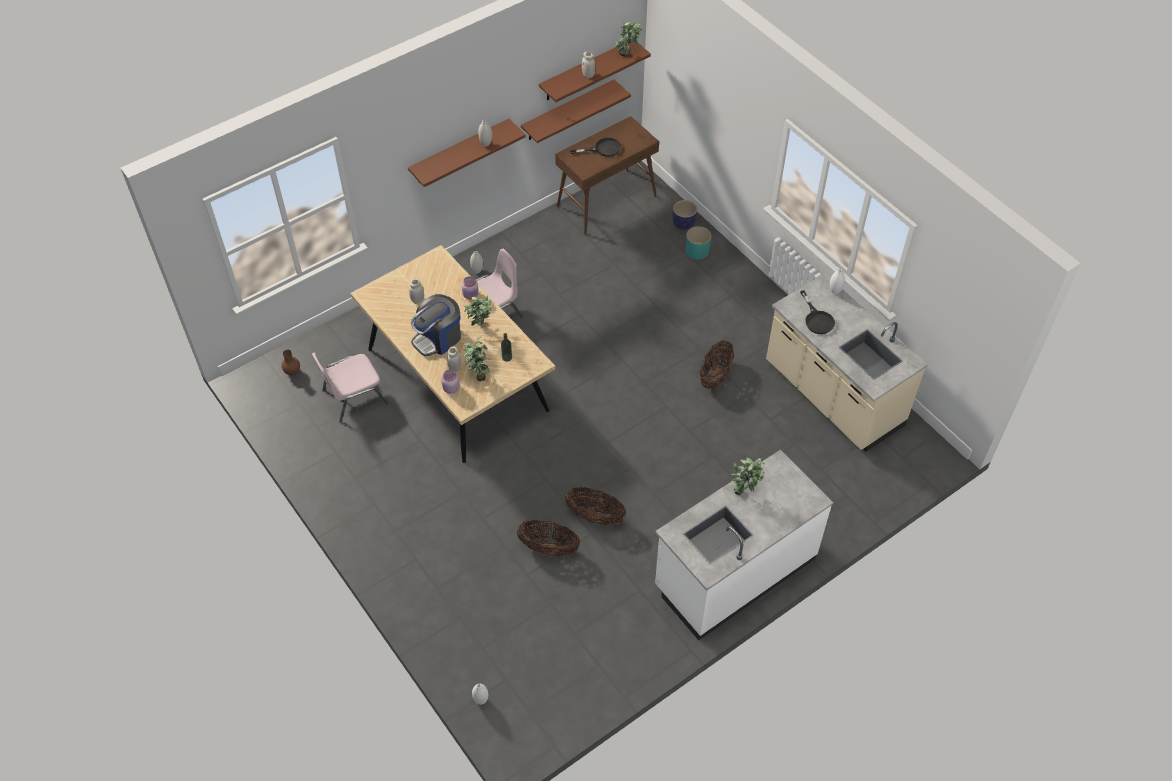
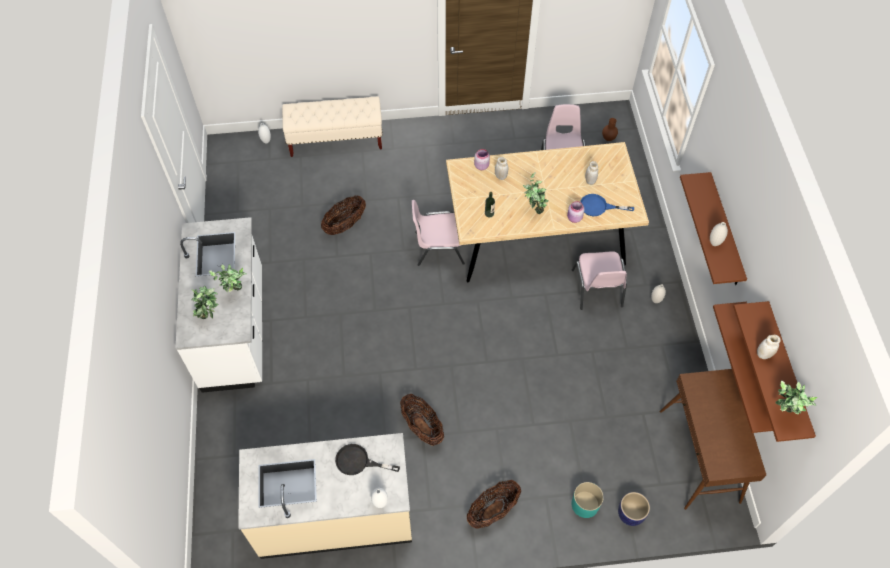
camera: 120 degrees right, 5 degrees up
coffee machine [411,294,461,356] -> none
potted plant [463,335,491,381] -> potted plant moved to [191,286,218,319]
basket [565,487,626,525] -> basket moved to [467,480,521,529]
black frying pan [570,137,621,157] -> none
none -> beige bench [282,97,382,157]
none -> pink chair [412,200,465,266]
none -> blue frying pan [580,194,634,216]

